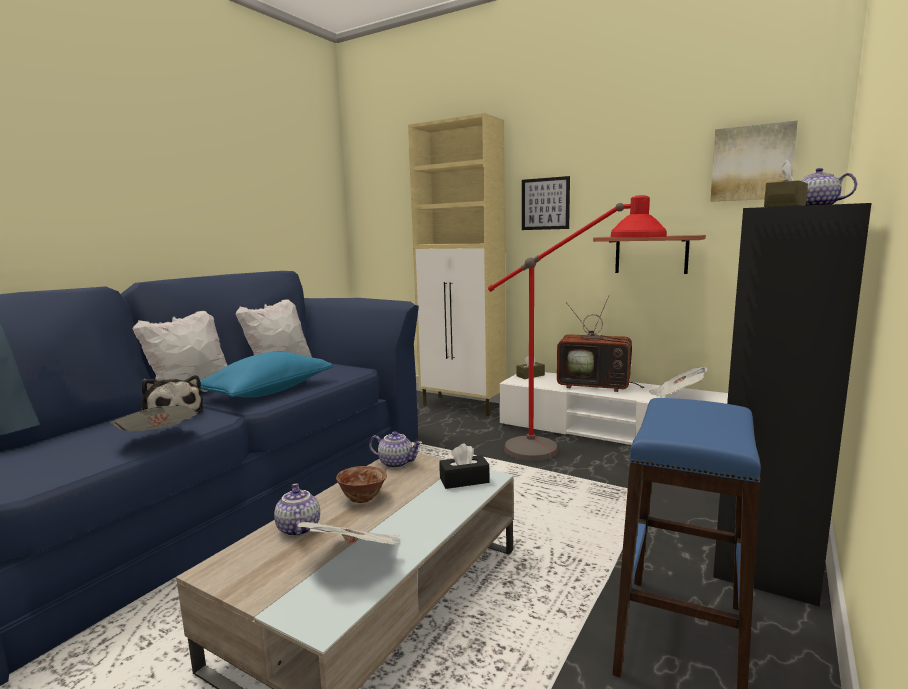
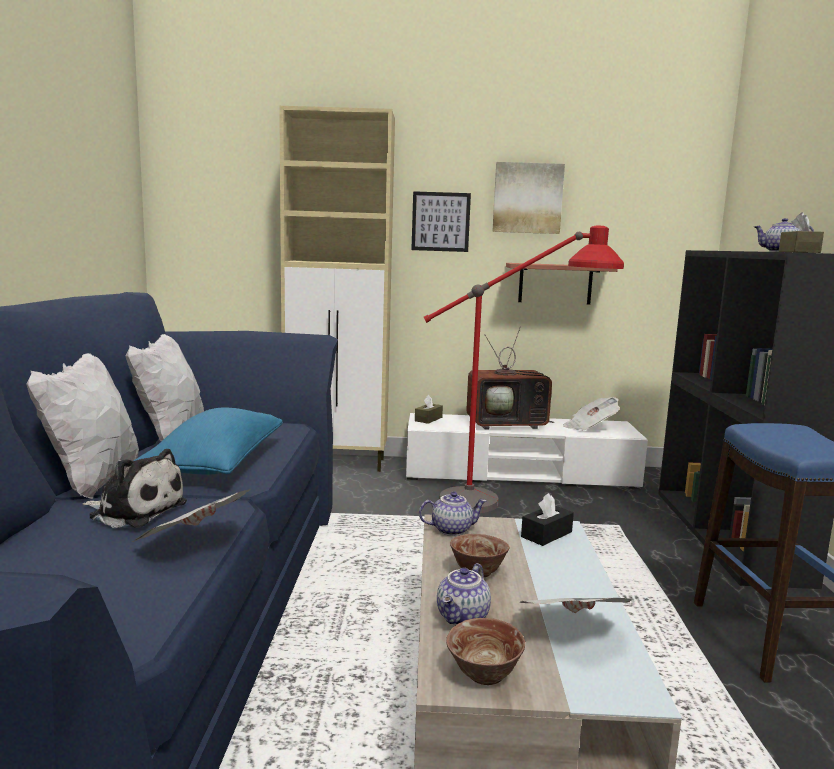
camera: 30 degrees left, 0 degrees up
teapot [274,483,320,537] -> teapot turned 105 degrees counterclockwise [437,563,491,625]
picture [710,120,798,202] -> picture moved to [492,162,565,234]
none -> bowl [446,618,525,685]

